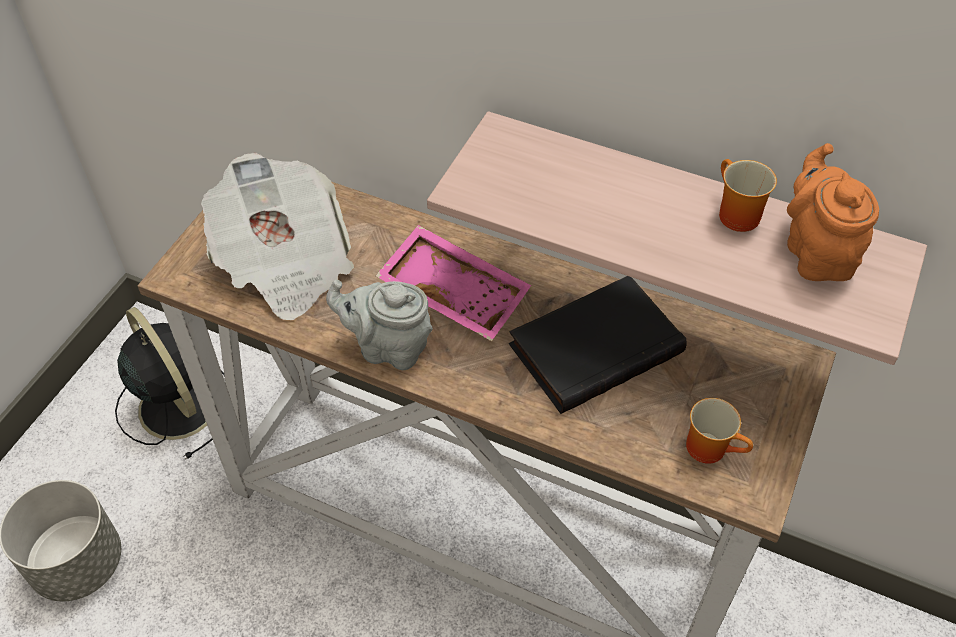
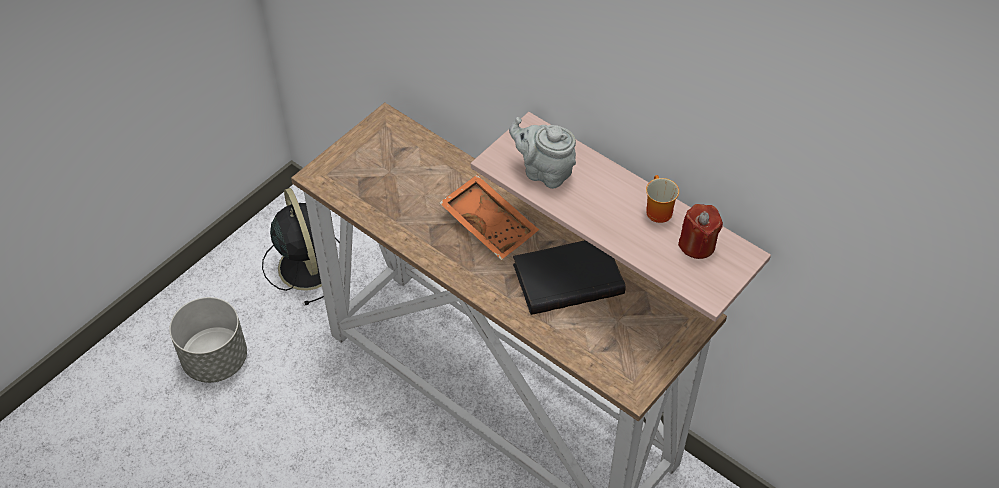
camera: 15 degrees right, 0 degrees up
newspaper [201,153,354,320] -> none
grey teapot [326,280,433,370] -> grey teapot moved to [509,117,576,189]
pink tray [376,225,531,341] -> orange tray [439,175,539,260]
mug [686,398,753,464] -> none
orange teapot [787,143,879,281] -> red candle [678,204,723,259]

